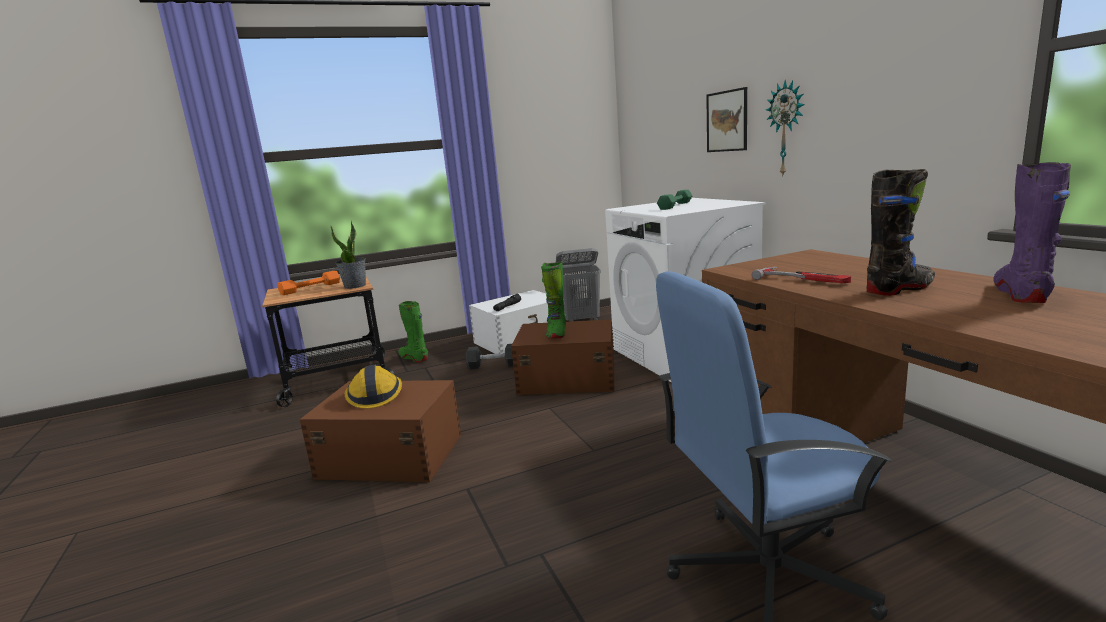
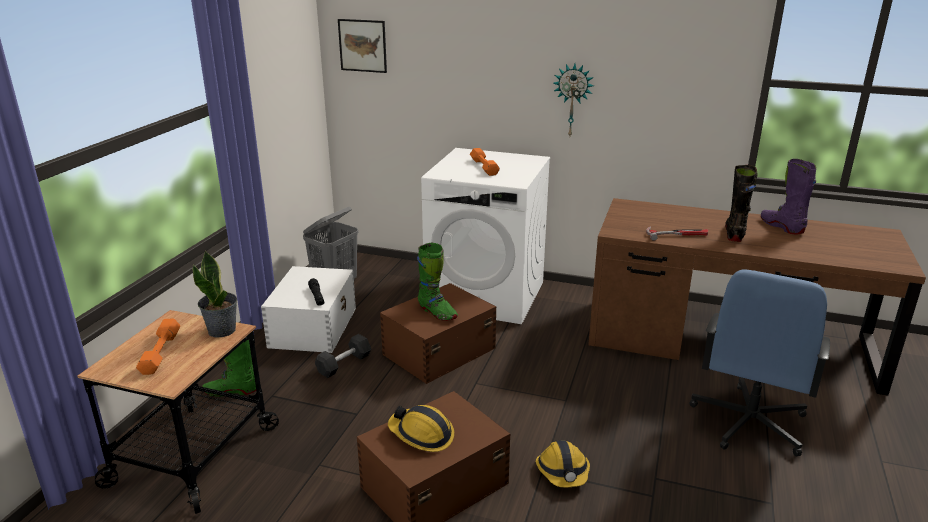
camera: 50 degrees left, 10 degrees up
green dumbbell [657,190,692,210] -> orange dumbbell [470,148,500,176]
picture [706,87,747,152] -> picture moved to [338,19,387,73]
none -> hard hat [536,440,590,487]

